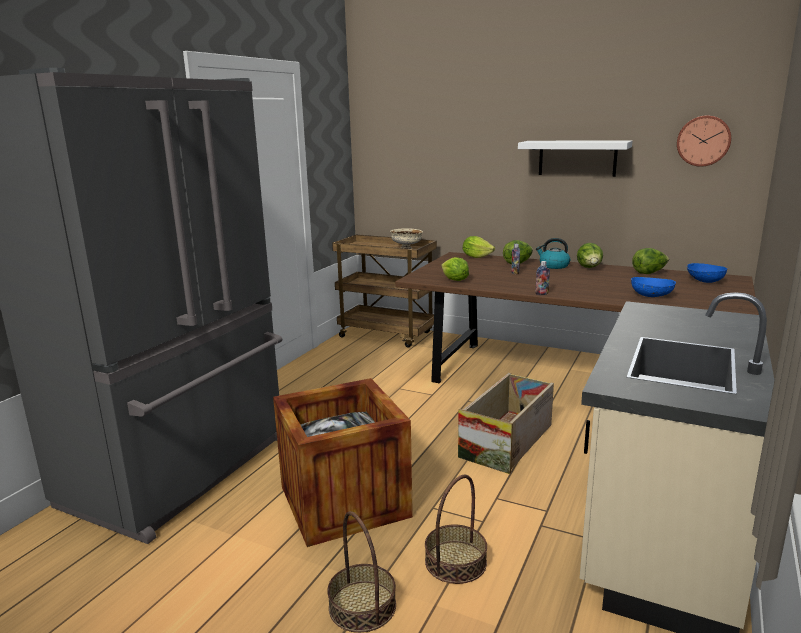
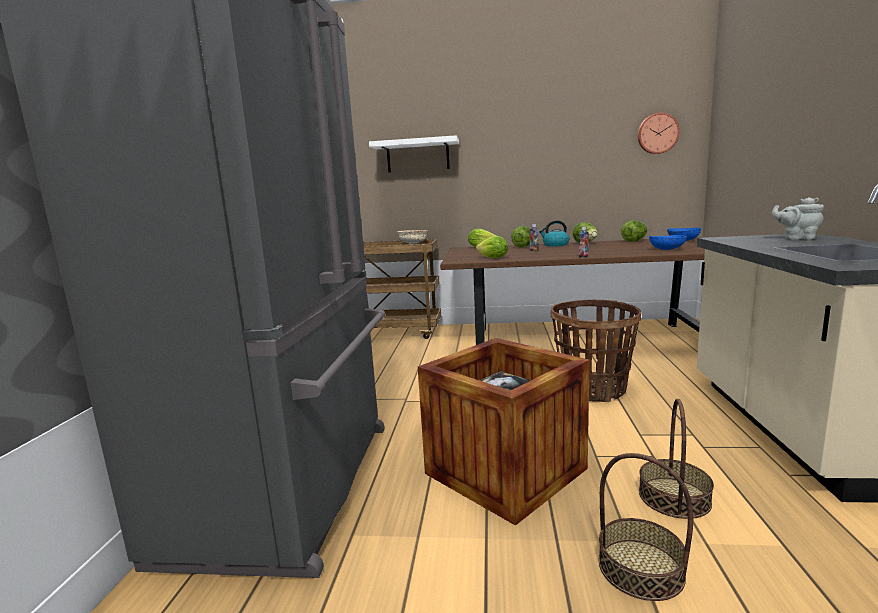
camera: 20 degrees left, 5 degrees down
crate [458,373,554,474] -> basket [551,300,642,402]
white shelf [518,141,632,177] -> white shelf moved to [369,135,459,173]
none -> grey teapot [772,197,824,240]

